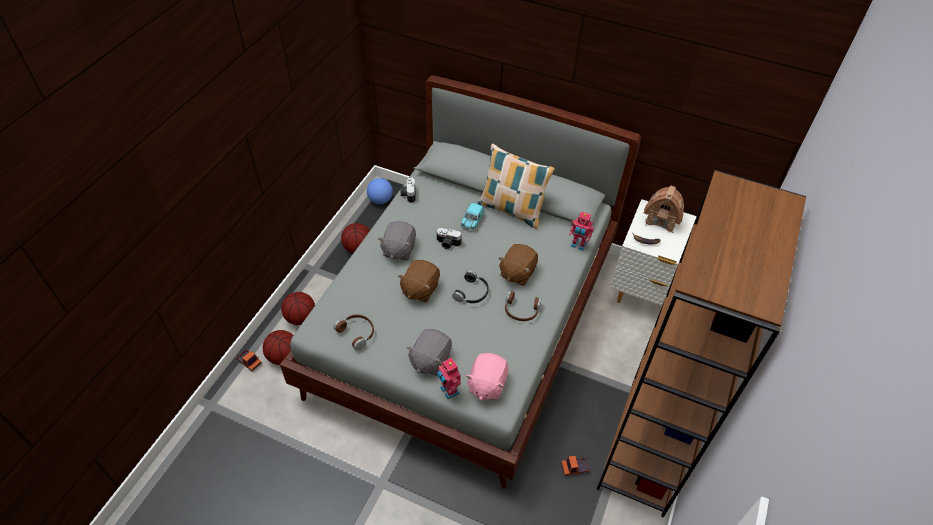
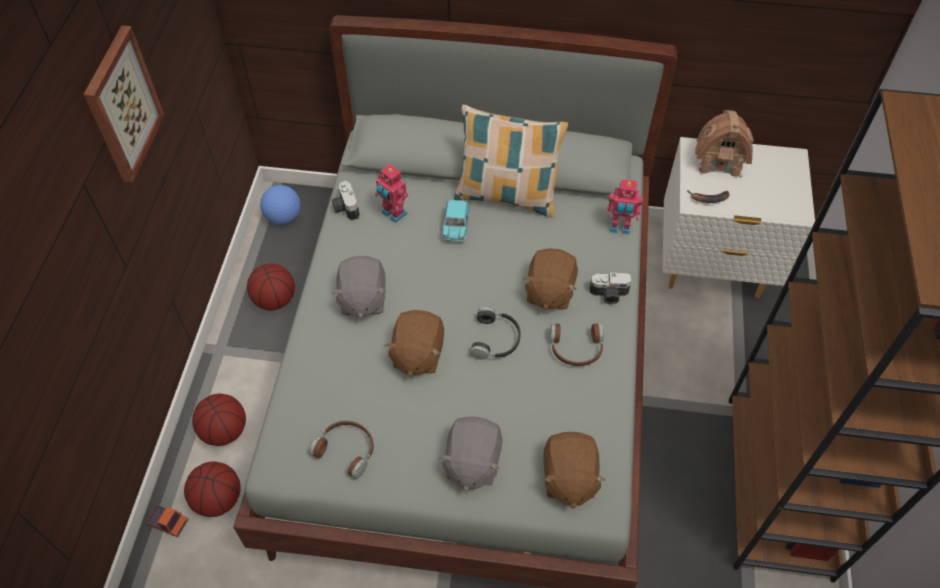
camera: 15 degrees left, 5 degrees up
camera [437,228,462,249] -> camera moved to [589,273,632,305]
toy robot [437,358,461,399] -> toy robot moved to [375,164,408,223]
pink plush toy [466,353,509,400] -> brown plush toy [543,432,606,509]
toy truck [561,456,589,476] -> none
none -> picture [83,25,164,182]

